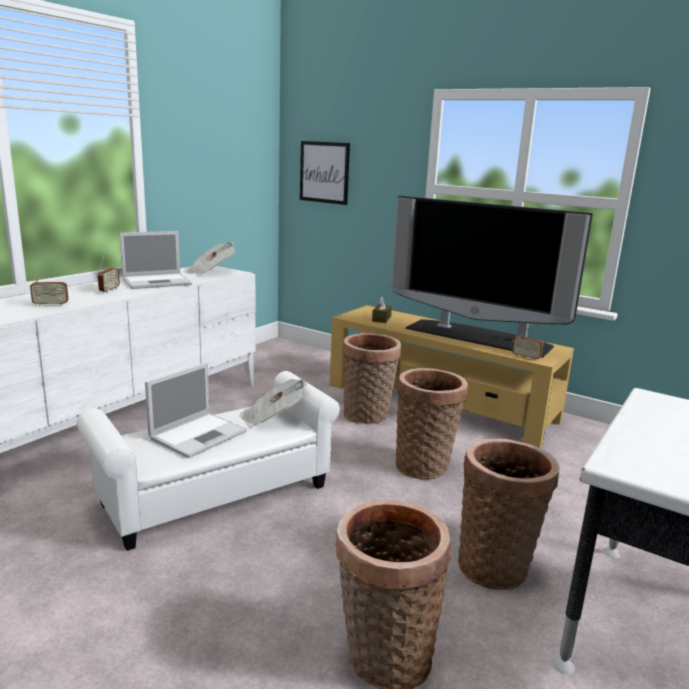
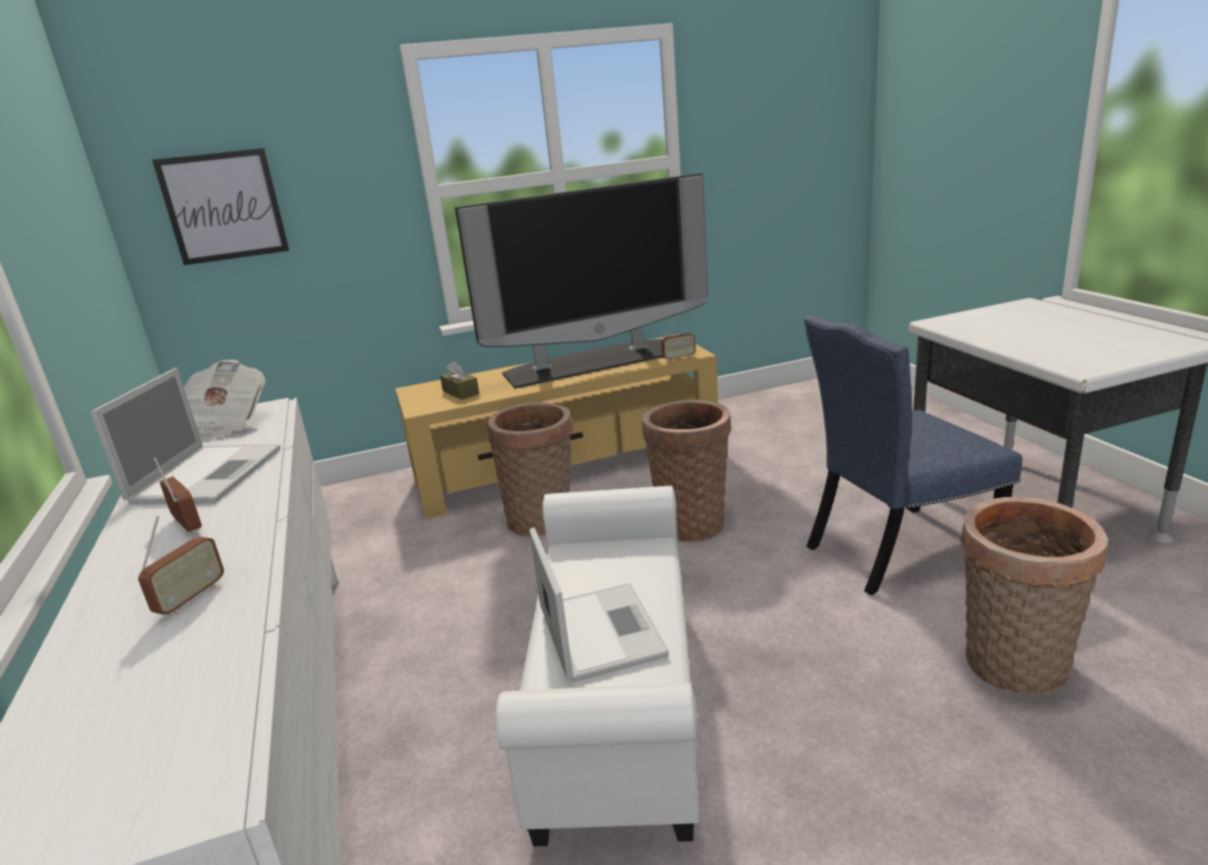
camera: 50 degrees left, 5 degrees up
newspaper [239,379,307,426] -> none
basket [458,439,560,590] -> blue chair [804,315,1022,595]

